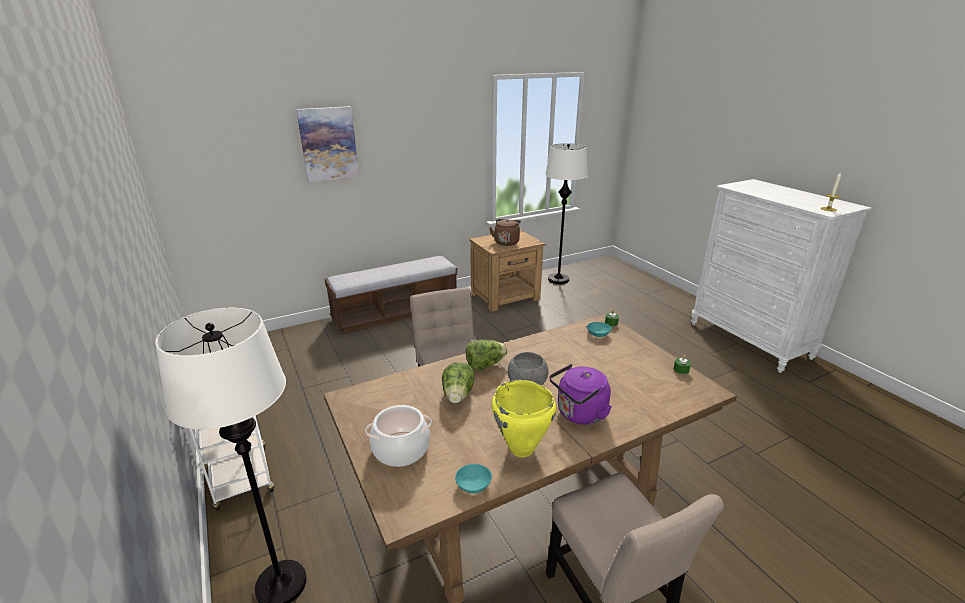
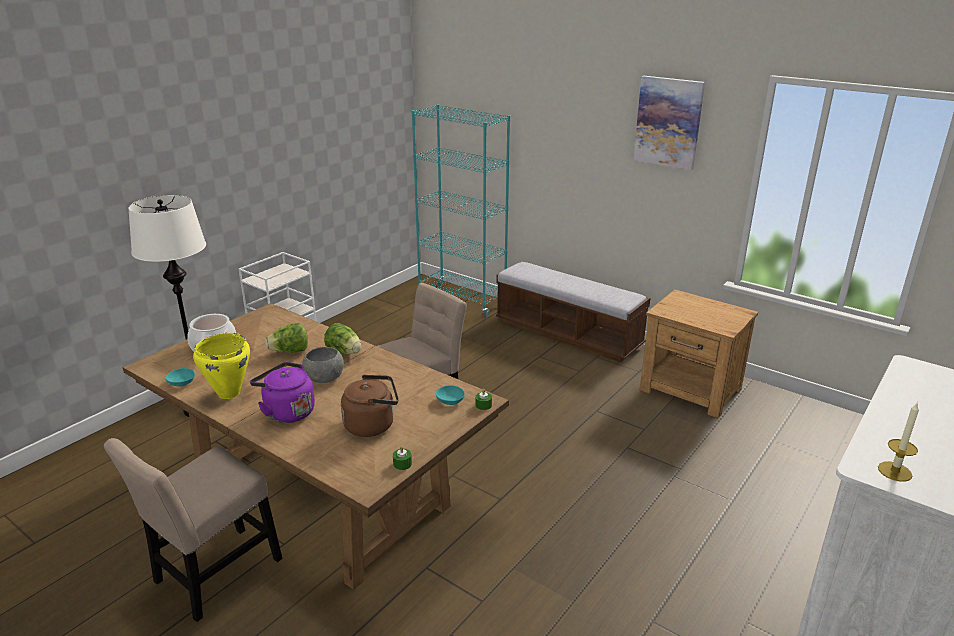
camera: 65 degrees right, 0 degrees up
picture [296,106,359,182] -> picture moved to [633,76,705,170]
brown kettle [489,219,521,246] -> brown kettle moved to [341,375,399,437]
white floor lamp [545,143,588,284] -> none
none -> turquoise bookcase [412,104,510,317]

